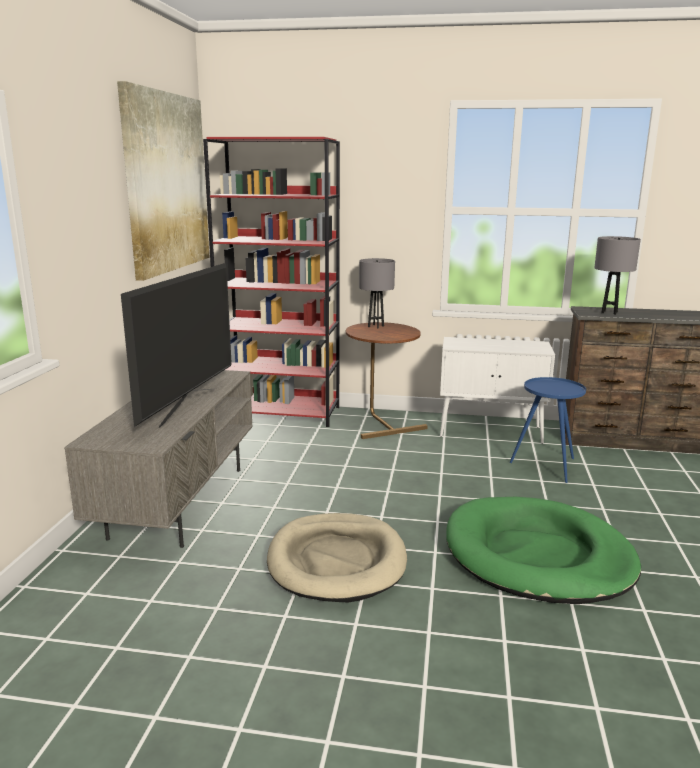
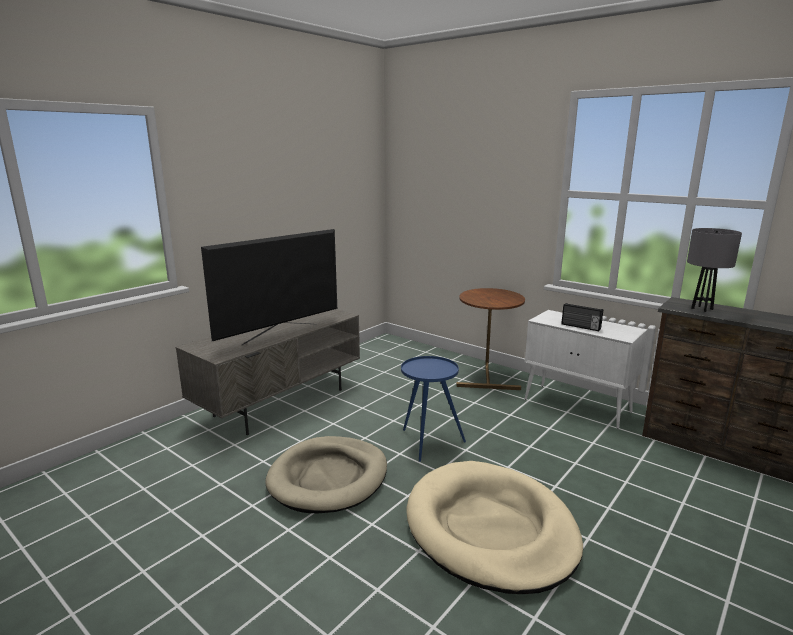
camera: 30 degrees right, 0 degrees up
picture [117,81,210,281] -> none
red bookcase [203,137,340,427] -> none
grey table lamp [359,258,395,329] -> none
green dog bed [447,497,641,604] -> beige dog bed [406,461,583,594]
blue side table [510,377,586,483] -> blue side table moved to [401,356,466,462]
none -> radio [561,303,603,331]

